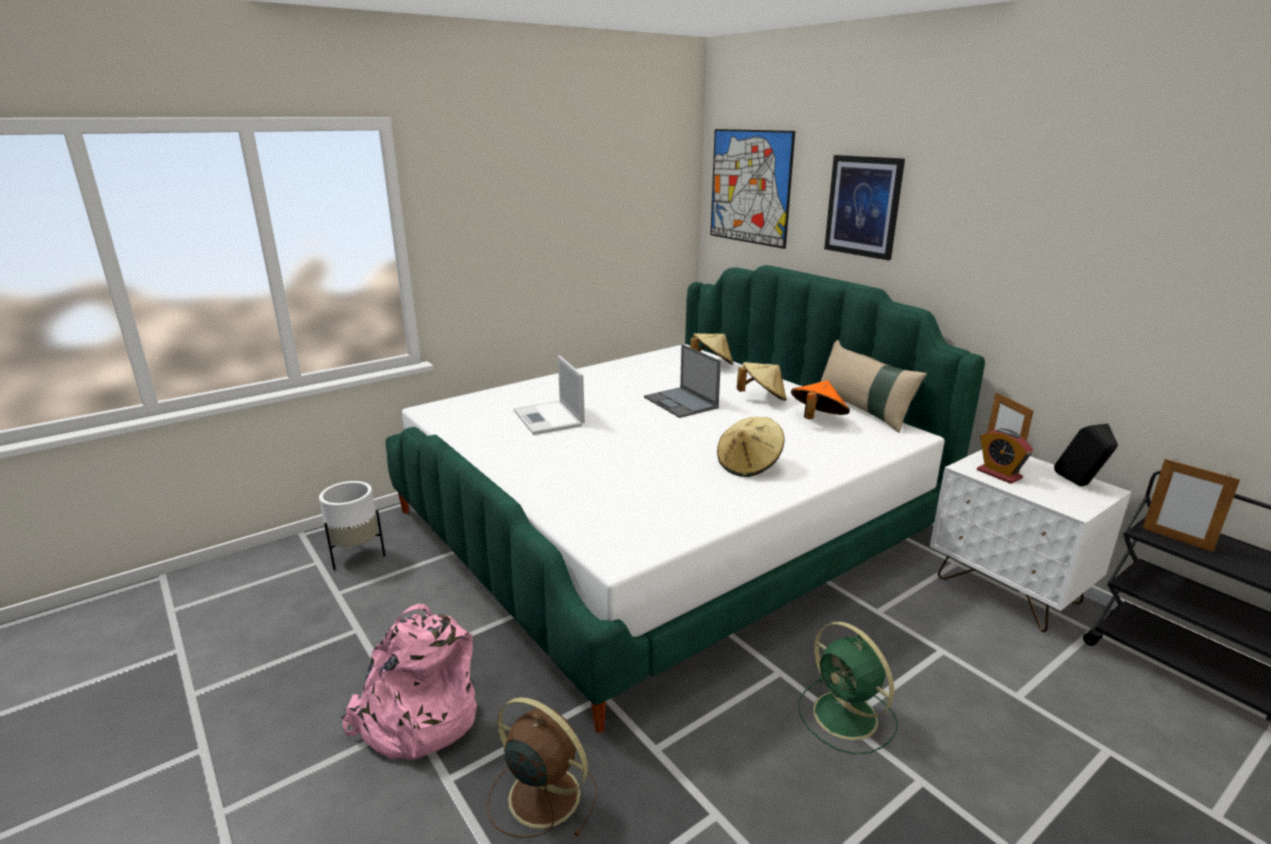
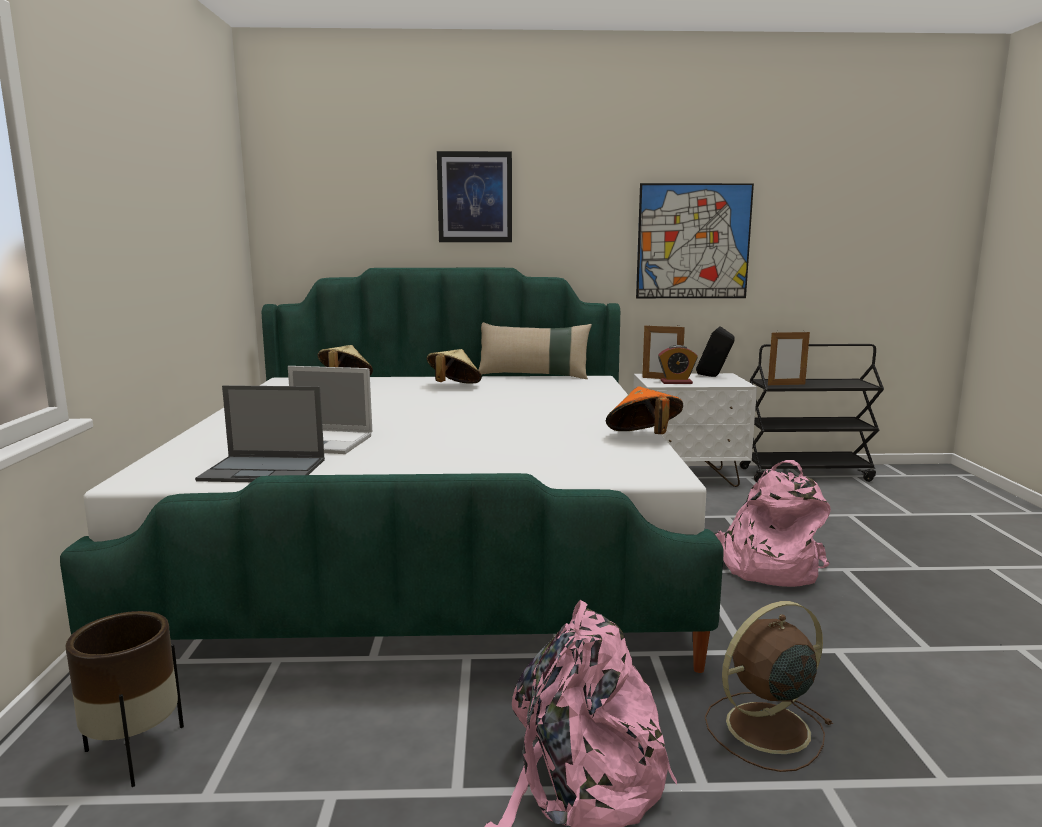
camera: 55 degrees left, 10 degrees down
white planter [319,481,385,570] -> brown planter [66,611,184,787]
laptop [644,344,721,418] -> laptop moved to [195,385,325,482]
picture [710,129,795,249] -> picture moved to [636,183,754,298]
beige hat [717,417,784,477] -> none
orange hat [791,381,850,420] -> orange hat moved to [606,386,683,434]
green fan [798,622,898,754] -> pink backpack [714,460,831,587]

